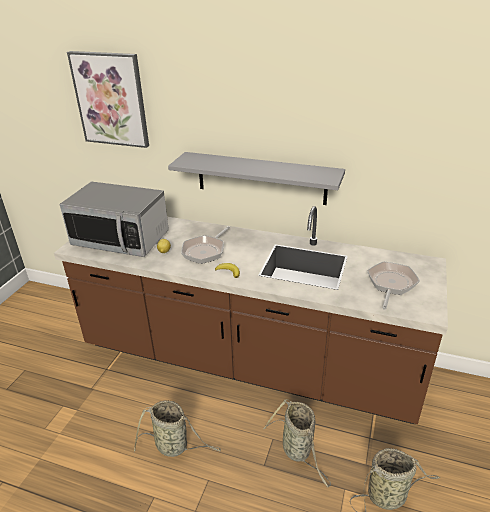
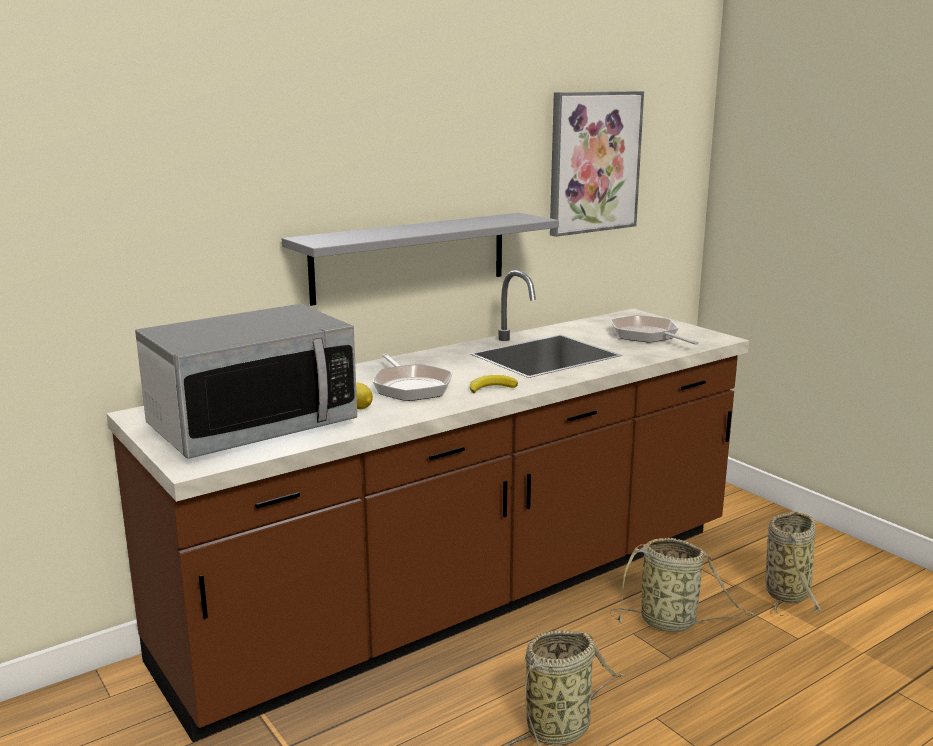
camera: 55 degrees left, 15 degrees down
picture [67,51,149,148] -> picture moved to [550,91,644,237]

